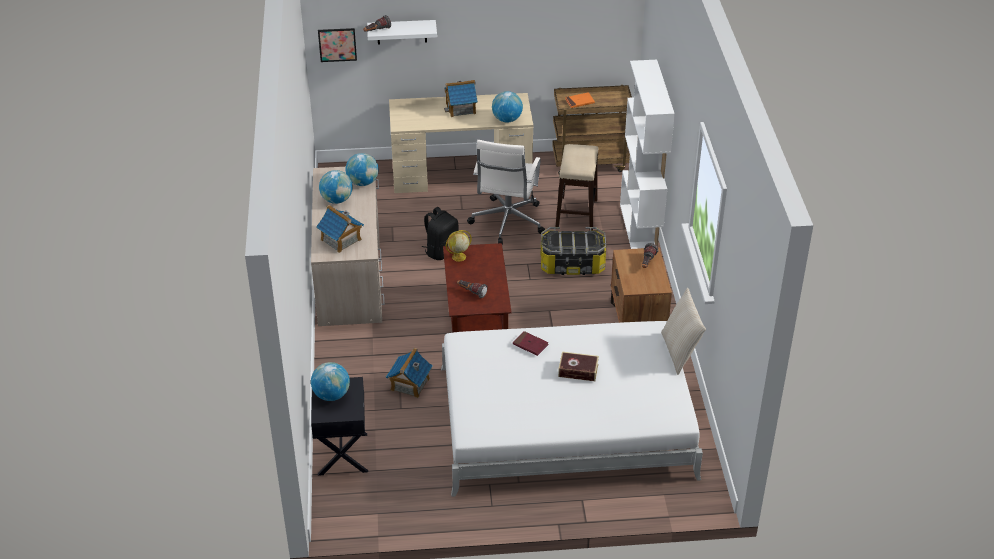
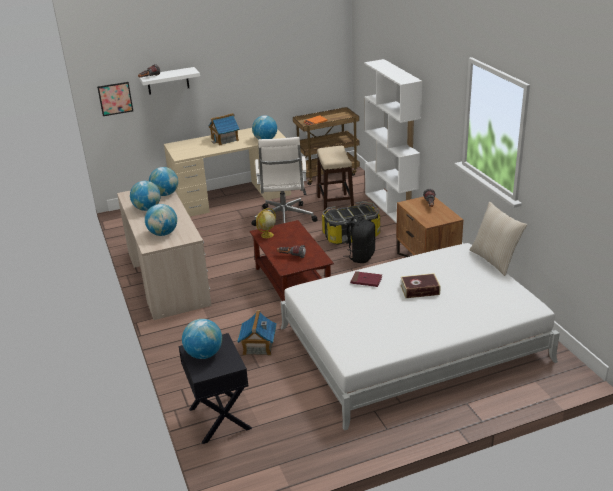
camera: 15 degrees left, 10 degrees down
toy house [316,205,364,253] -> globe [145,204,177,236]
black backpack [422,207,459,260] -> black backpack moved to [343,216,375,263]

